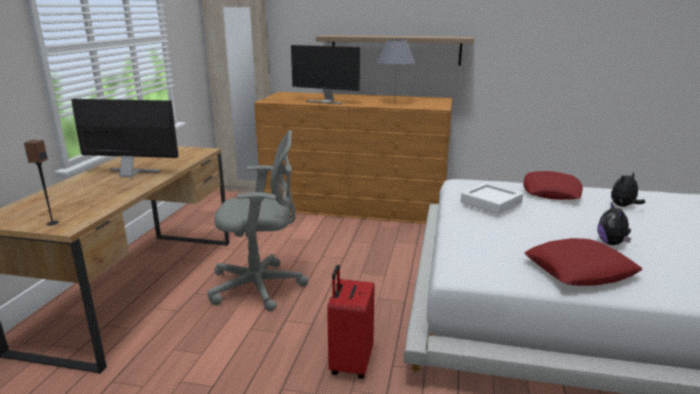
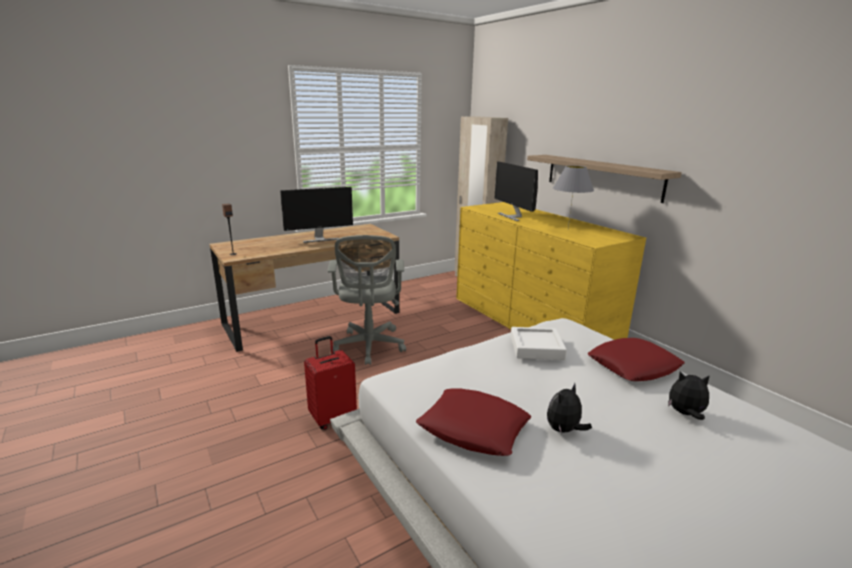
camera: 45 degrees right, 0 degrees up
monitor [71,99,179,177] -> monitor turned 105 degrees clockwise [280,187,353,243]
grey office chair [207,130,308,312] -> grey office chair turned 45 degrees clockwise [328,235,406,365]
brown dresser [254,92,452,224] -> yellow dresser [456,202,646,340]

